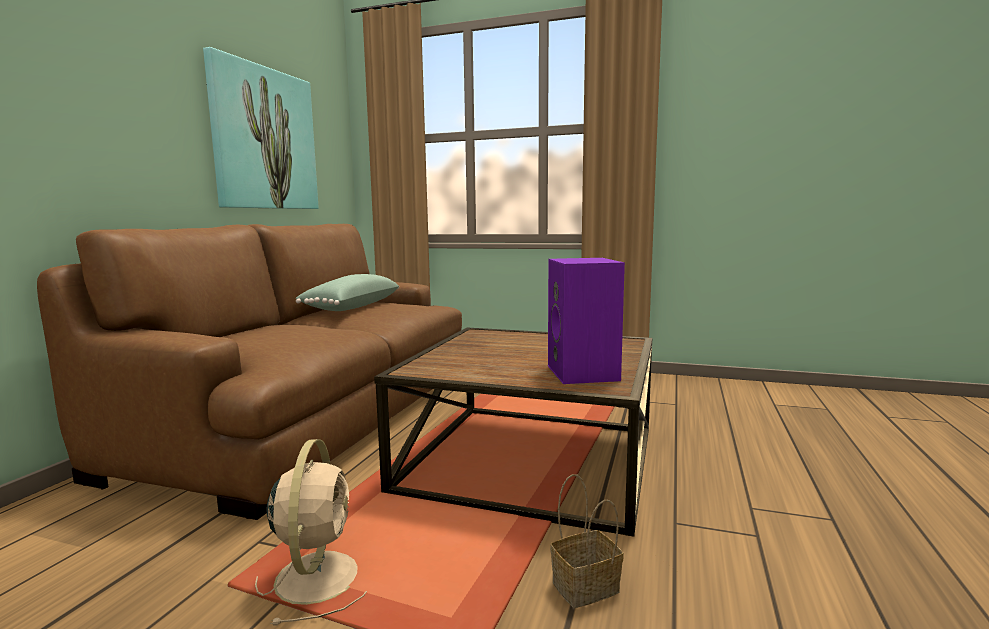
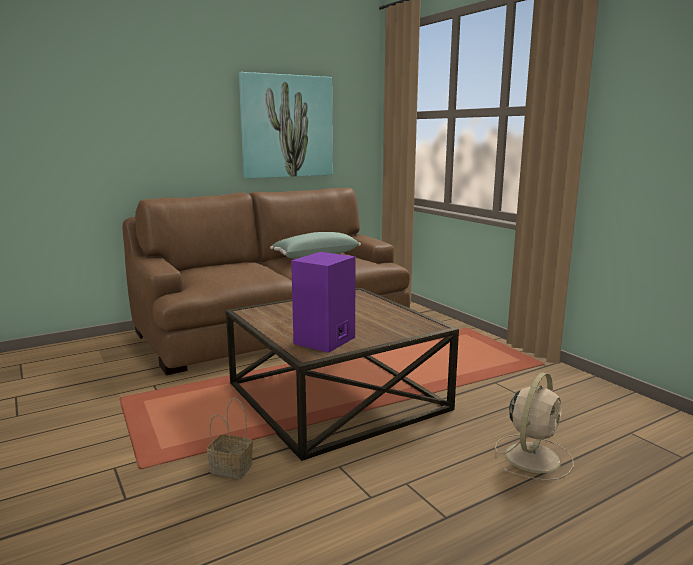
camera: 40 degrees right, 5 degrees up
beige fan [255,439,367,626] -> beige fan moved to [495,372,574,481]

